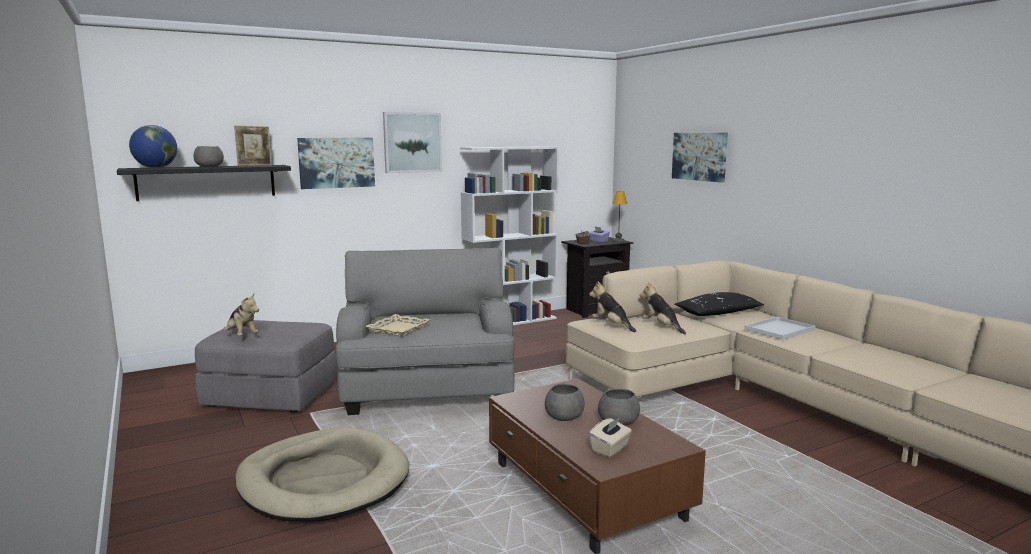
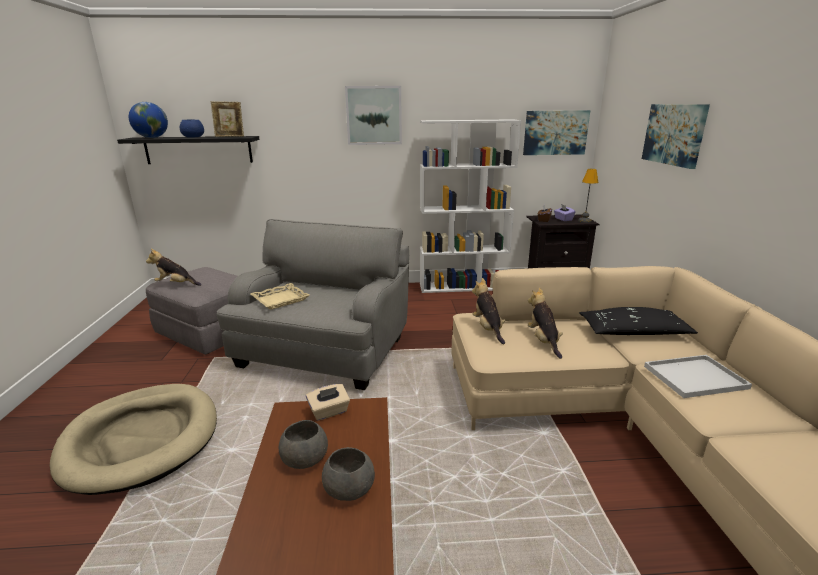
camera: 25 degrees right, 10 degrees up
grey bowl [194,146,224,167] -> blue bowl [180,119,204,138]
plush toy [224,294,259,336] -> plush toy turned 120 degrees clockwise [146,249,202,286]
picture [297,138,375,189] -> picture moved to [523,110,591,155]
beige tissue box [589,417,632,458] -> beige tissue box moved to [306,384,350,421]

